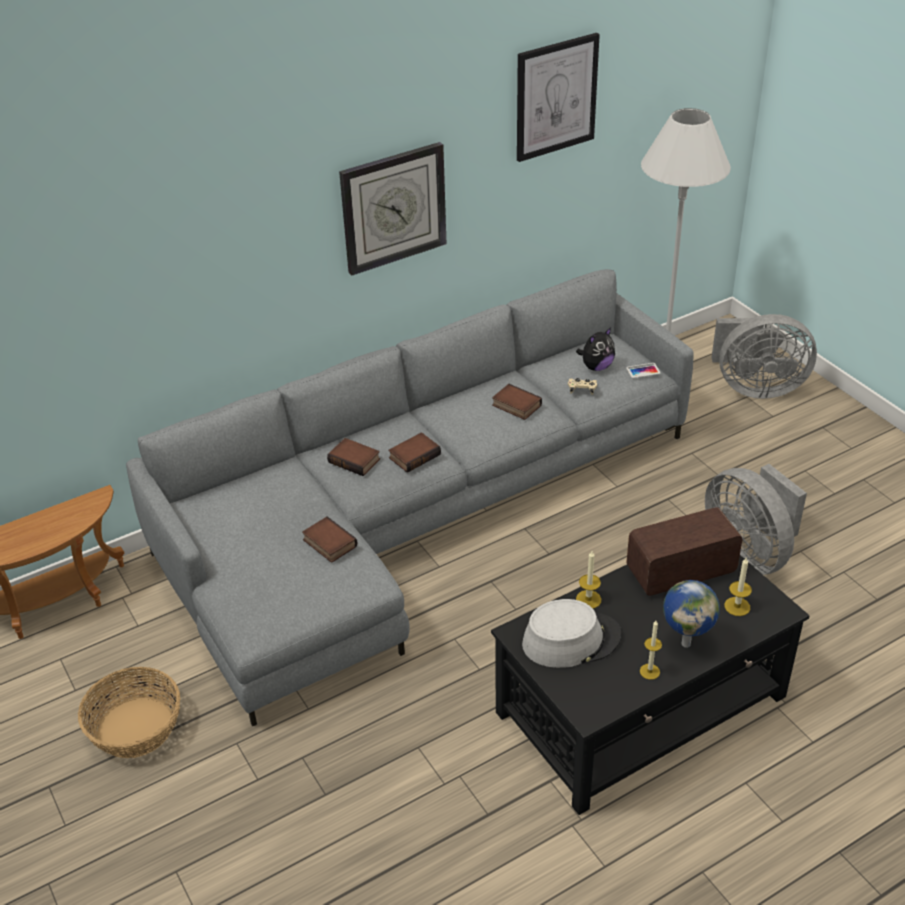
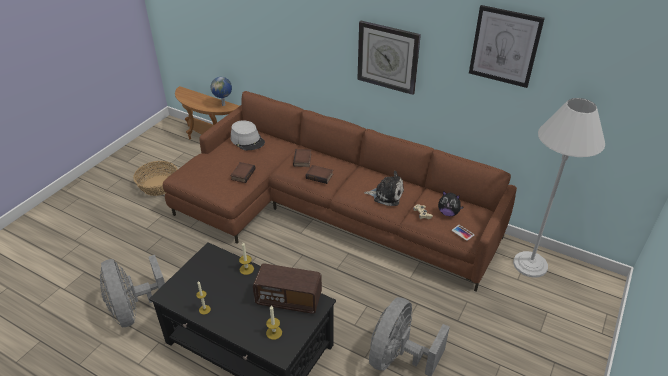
camera: 60 degrees right, 0 degrees up
grey sofa [126,269,694,726] -> brown sofa [163,91,517,291]
book [492,384,542,420] -> plush toy [364,171,404,206]
grey hat [522,599,621,668] -> grey hat moved to [231,120,265,150]
radio [626,507,743,596] -> radio turned 150 degrees clockwise [253,264,322,314]
globe [663,580,720,648] -> globe moved to [211,77,232,106]
grey fan [711,314,817,399] -> grey fan moved to [100,255,165,327]

